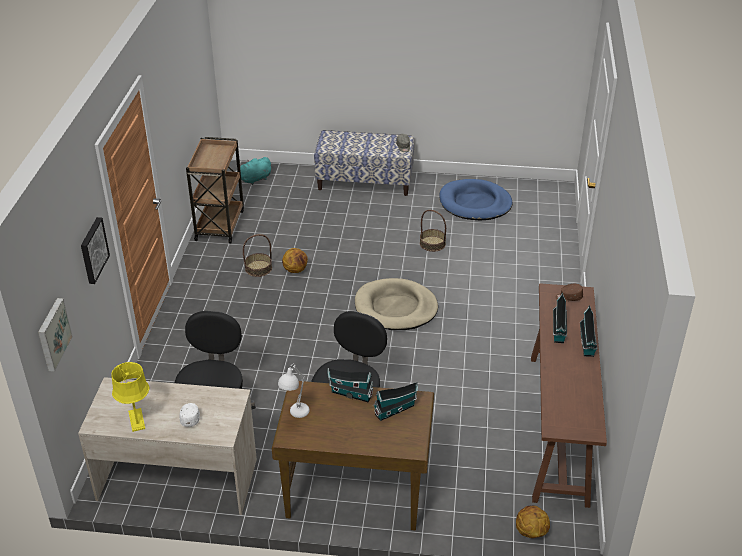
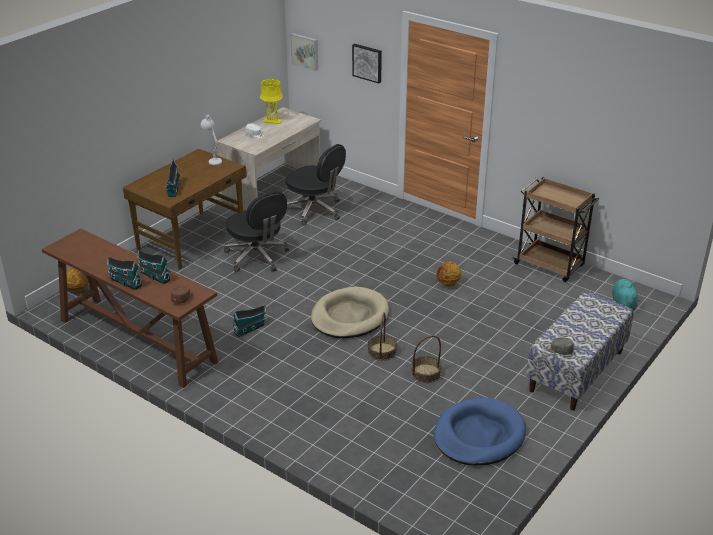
camera: 120 degrees right, 5 degrees down
basket [243,234,272,277] -> basket moved to [368,312,397,361]
toy house [327,368,374,402] -> toy house moved to [232,305,266,337]

